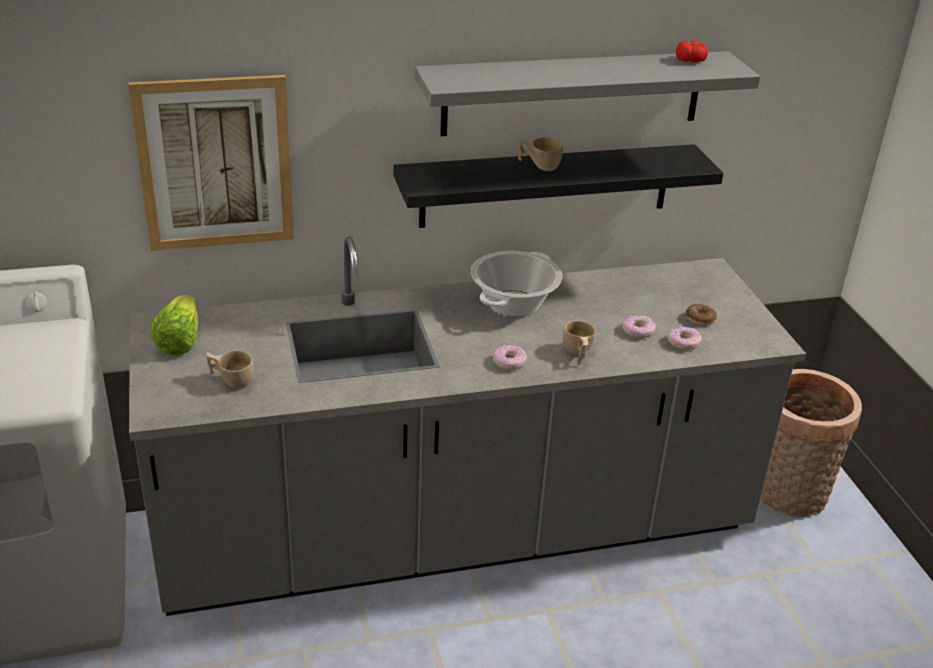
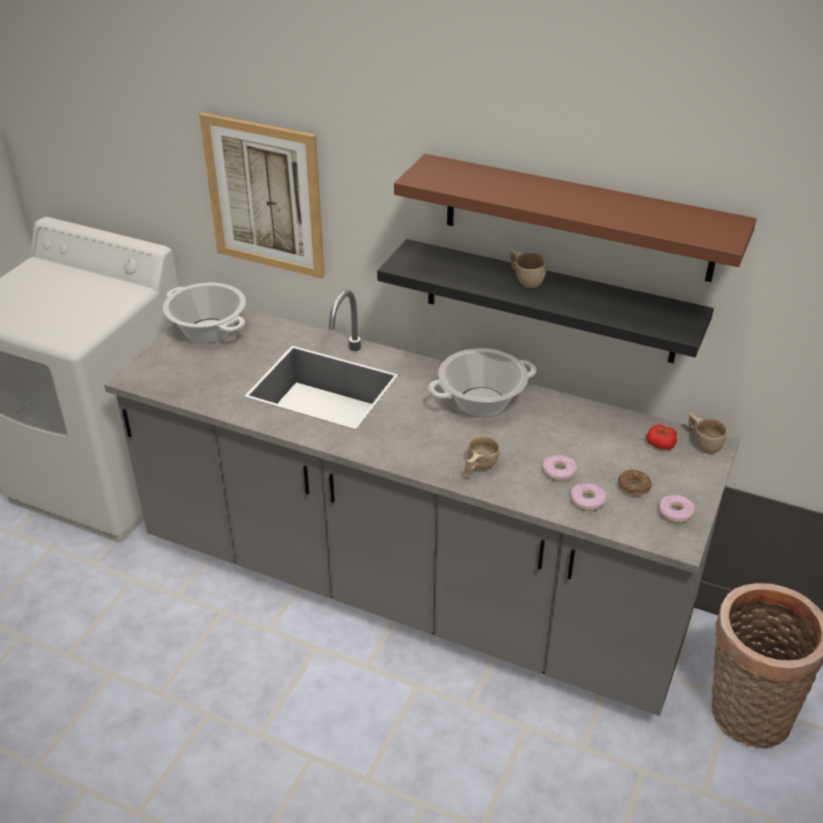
camera: 40 degrees right, 5 degrees up
lettuce [150,294,198,355] -> cooking pot [163,283,246,343]
beige cup [206,351,254,389] -> beige cup moved to [689,412,727,454]
grey shelf [414,51,760,136] -> brown shelf [394,154,757,282]
donut [493,345,527,370] -> donut moved to [659,495,695,523]
tomato [676,40,708,62] -> tomato moved to [647,424,677,450]

